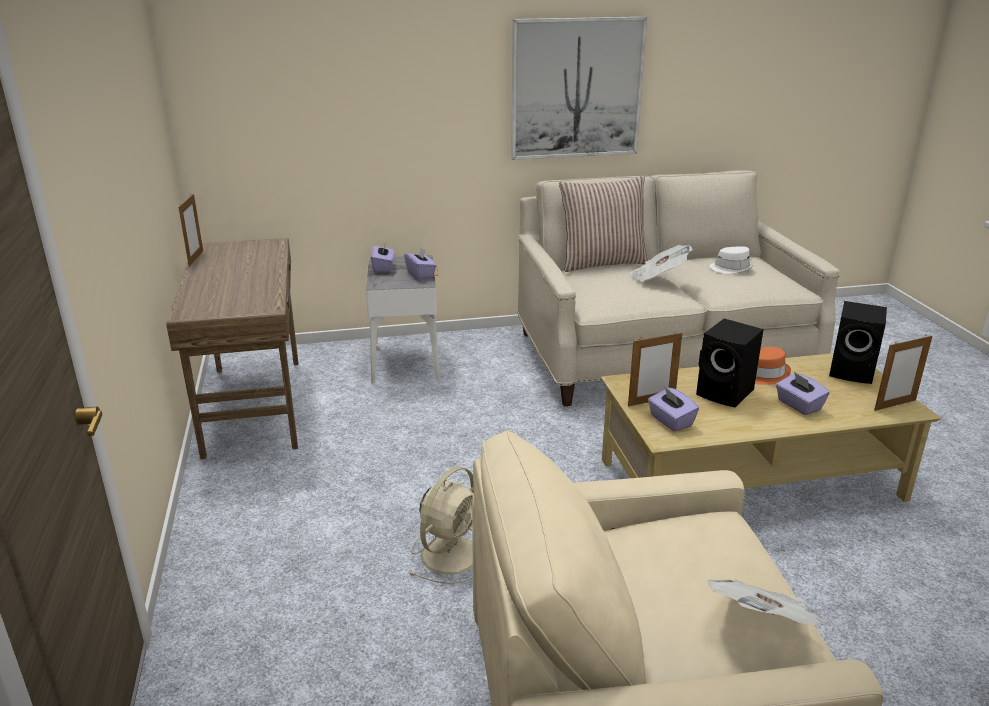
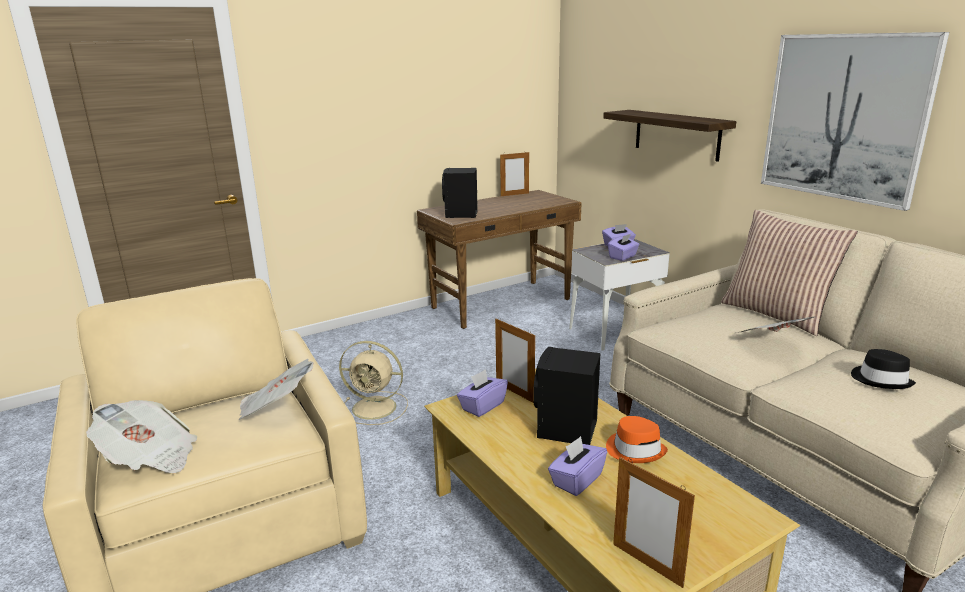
camera: 70 degrees right, 5 degrees down
white hat [709,246,754,274] -> black hat [851,349,916,389]
black speaker [829,301,887,384] -> black speaker moved to [442,168,478,218]
none -> newspaper [238,359,314,420]
none -> shelf [603,110,736,161]

